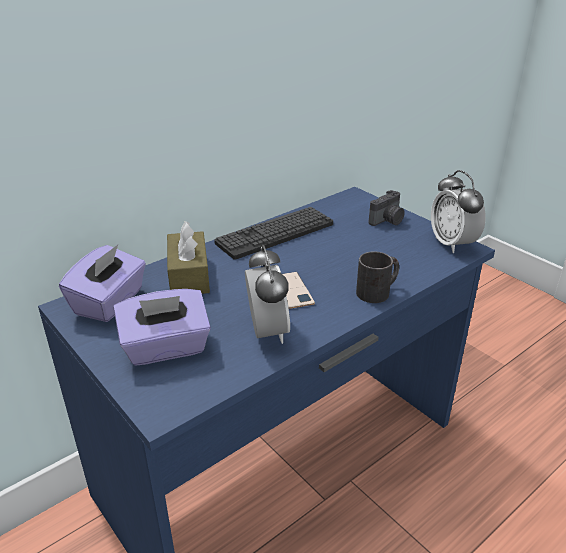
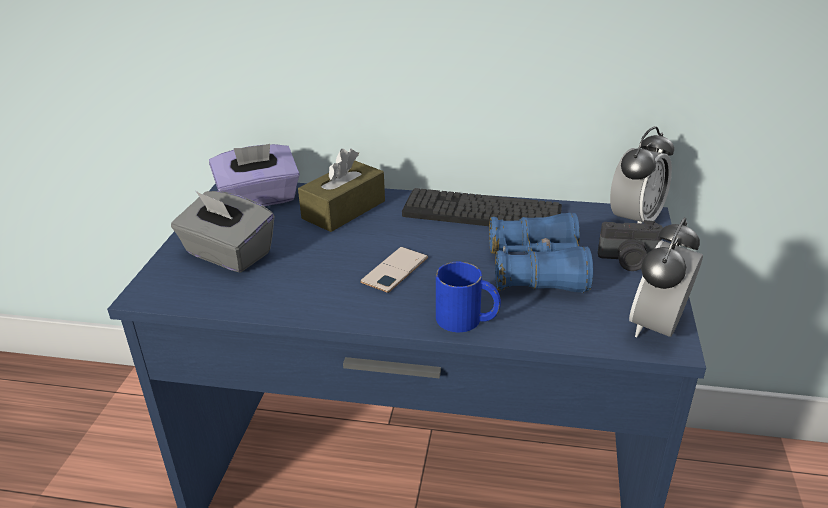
camera: 50 degrees right, 0 degrees up
purple tissue box [114,289,211,366] -> grey tissue box [171,191,274,272]
alarm clock [245,245,290,344] -> alarm clock moved to [610,127,674,223]
black mug [356,251,399,303] -> blue mug [436,262,501,332]
none -> blue binoculars [489,213,593,293]

